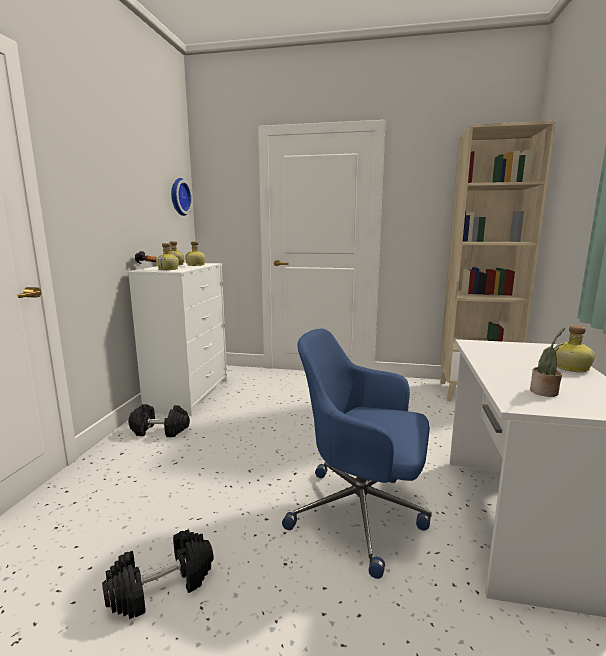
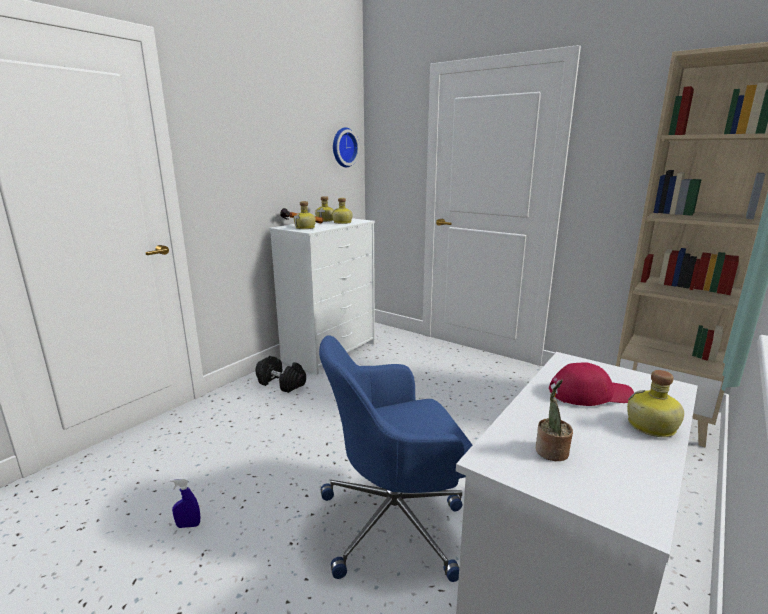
camera: 25 degrees right, 5 degrees up
black dumbbell [102,530,214,619] -> blue spray bottle [170,478,200,528]
blue office chair [282,328,432,579] -> blue office chair turned 60 degrees counterclockwise [319,335,473,582]
none -> red cap [549,362,634,406]

